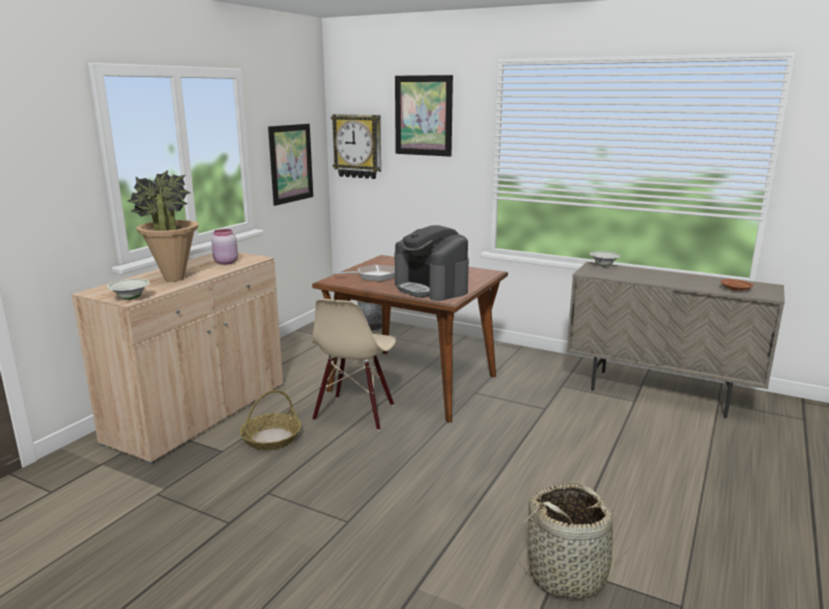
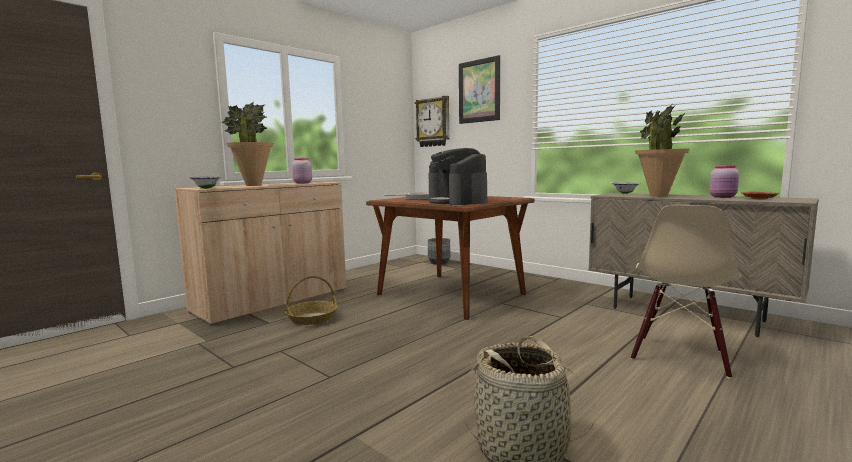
camera: 15 degrees right, 10 degrees down
picture [268,124,313,206] -> none
beige chair [312,299,396,431] -> beige chair moved to [631,205,741,379]
none -> potted plant [635,102,690,197]
none -> pink jar [709,165,739,198]

